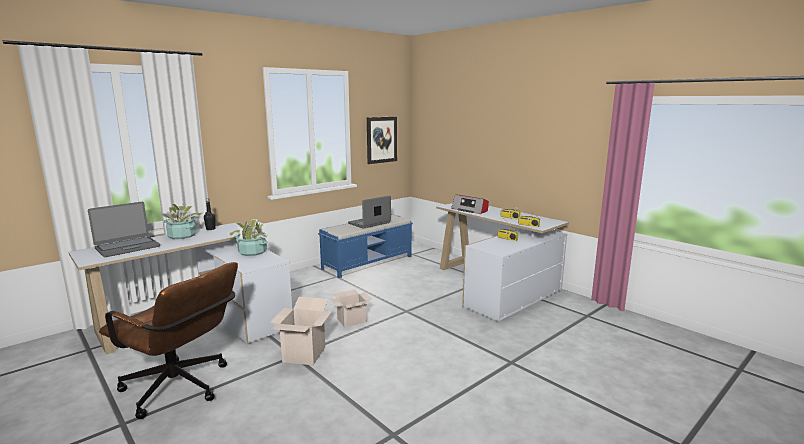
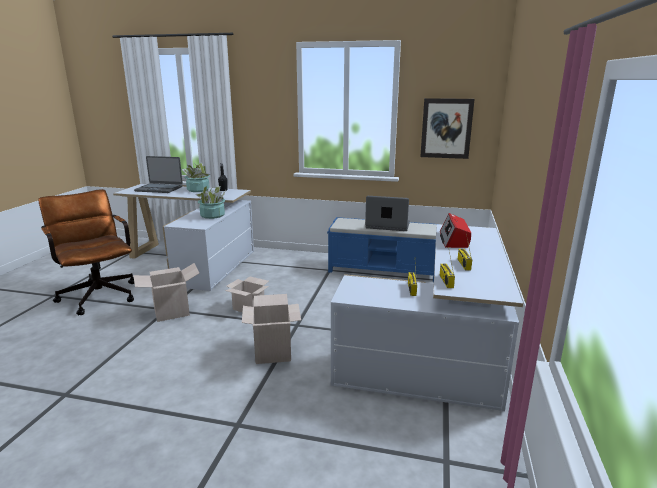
camera: 55 degrees right, 5 degrees up
brown office chair [99,262,238,419] -> brown office chair turned 150 degrees clockwise [38,189,134,315]
none -> cardboard box [242,294,301,364]

